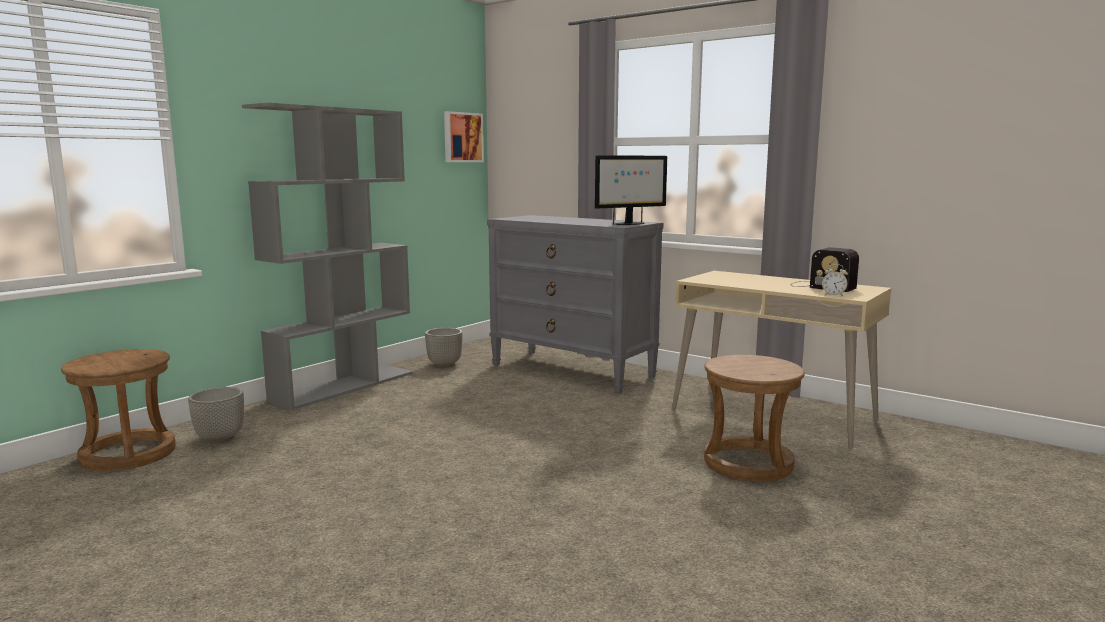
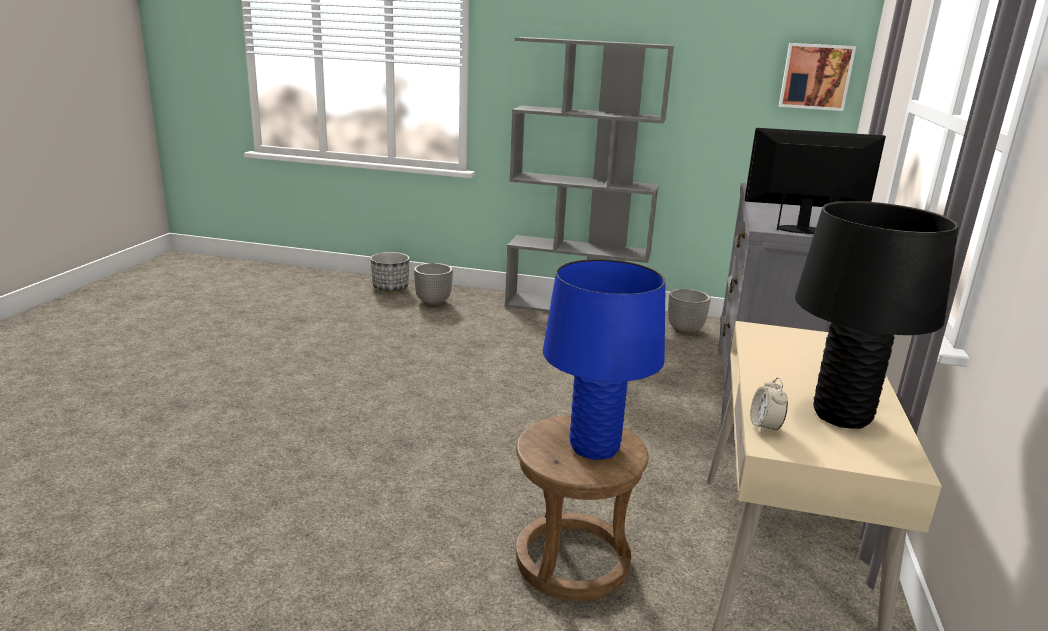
camera: 65 degrees right, 10 degrees up
brown stool [61,349,176,471] -> planter [370,252,410,292]
monitor [595,155,667,225] -> monitor turned 150 degrees clockwise [744,128,886,234]
radio [791,247,859,292] -> black table lamp [795,201,959,429]
none -> blue table lamp [543,259,666,460]

